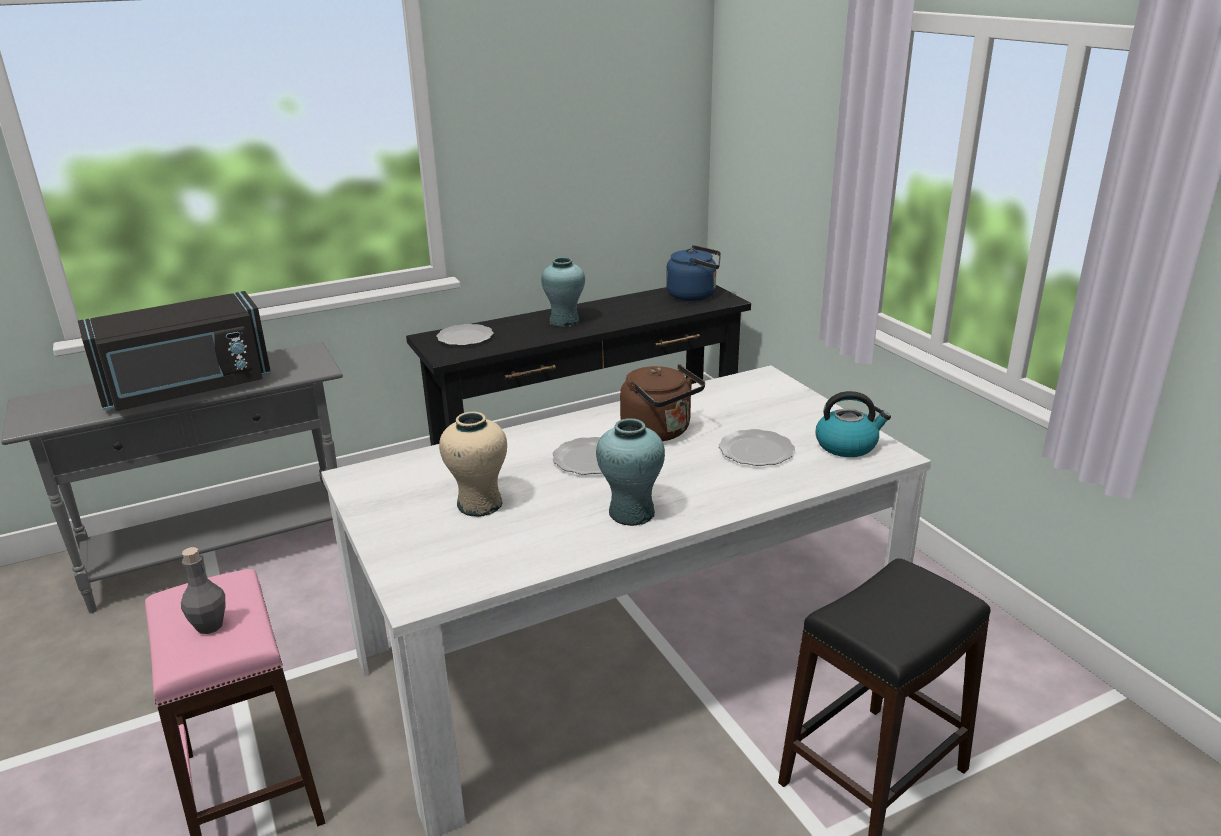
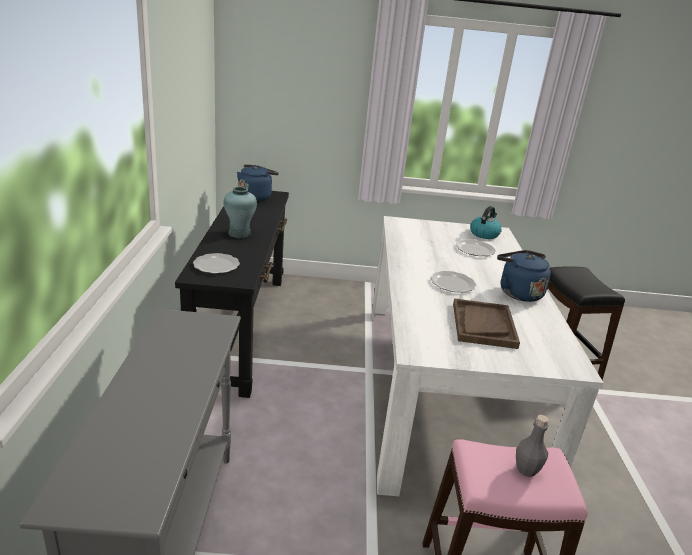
camera: 65 degrees left, 0 degrees up
black microwave [78,291,271,411] -> none
beige vase [439,412,507,517] -> brown tray [453,298,520,349]
turquoise vase [596,418,665,526] -> blue kettle [497,250,551,302]
brown kettle [620,364,705,441] -> none

